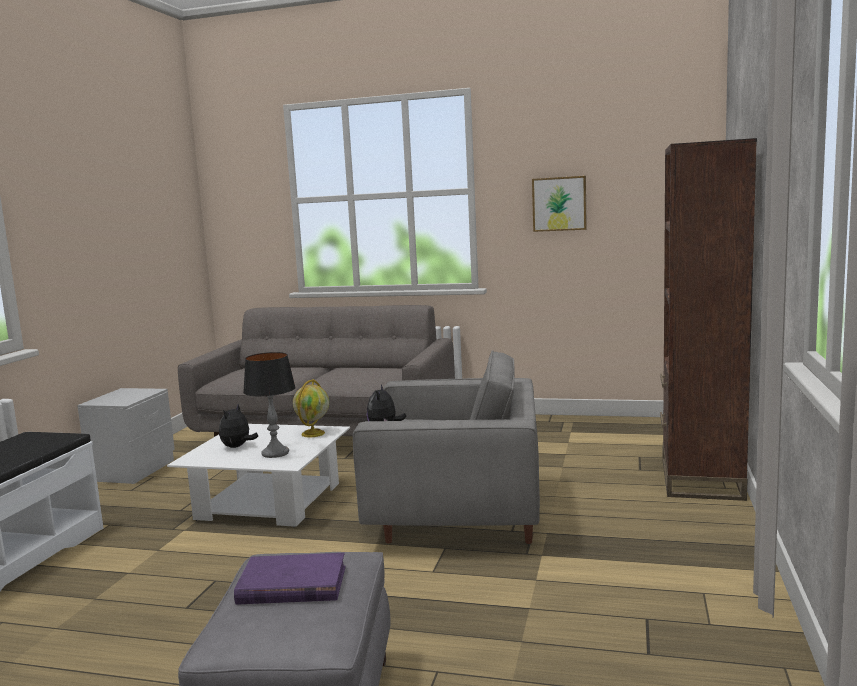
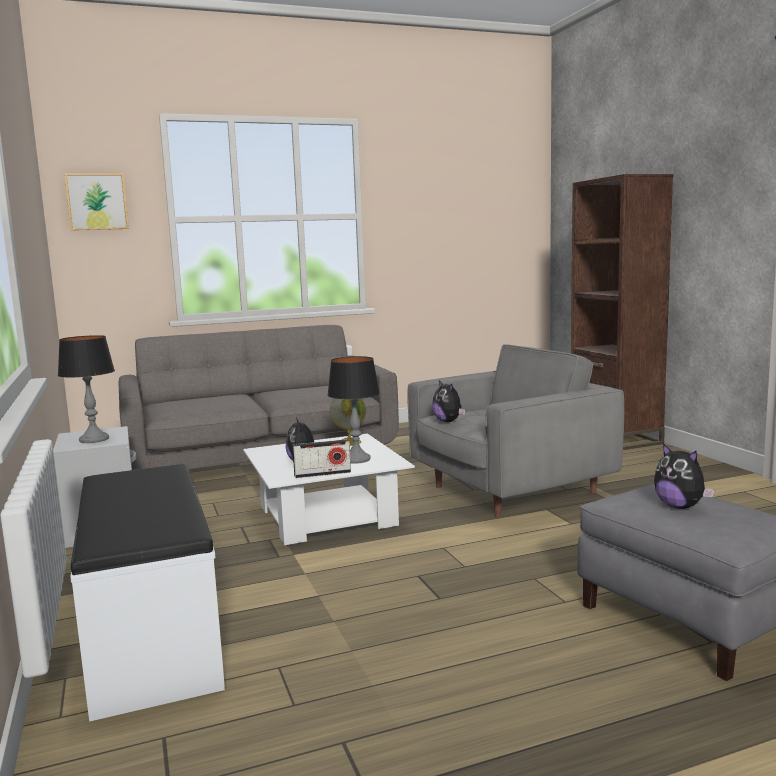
camera: 35 degrees left, 0 degrees up
purple book [234,553,346,605] -> plush toy [654,443,714,509]
picture [532,176,587,232] -> picture moved to [64,173,129,230]
none -> table lamp [58,335,115,443]
none -> radio [292,439,351,478]

